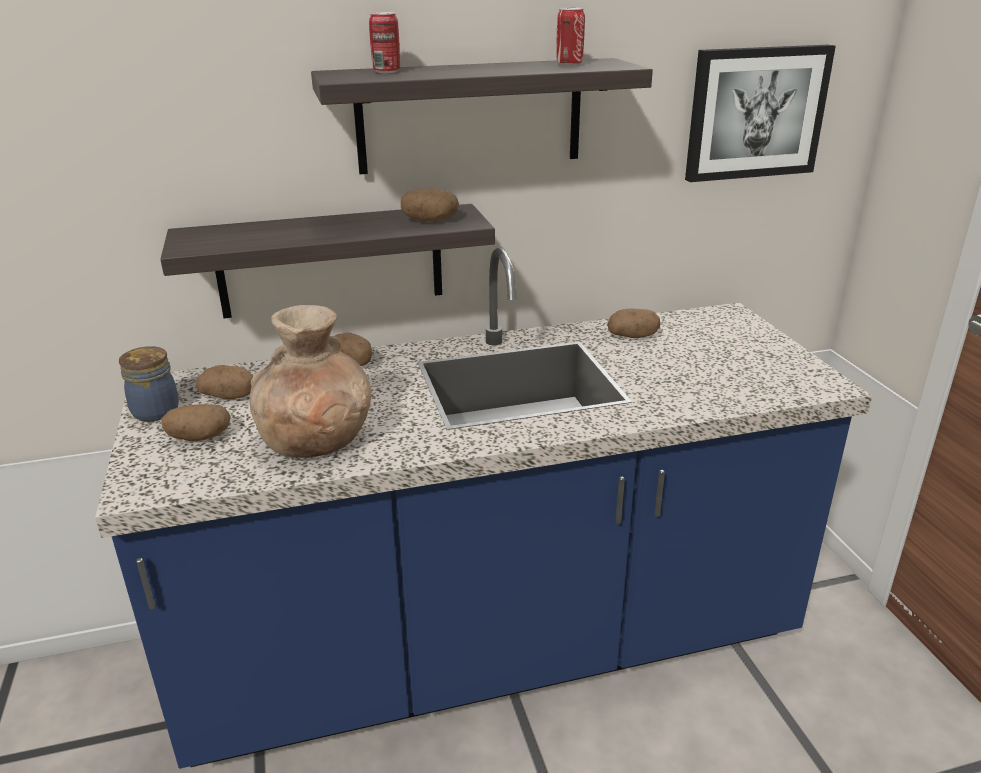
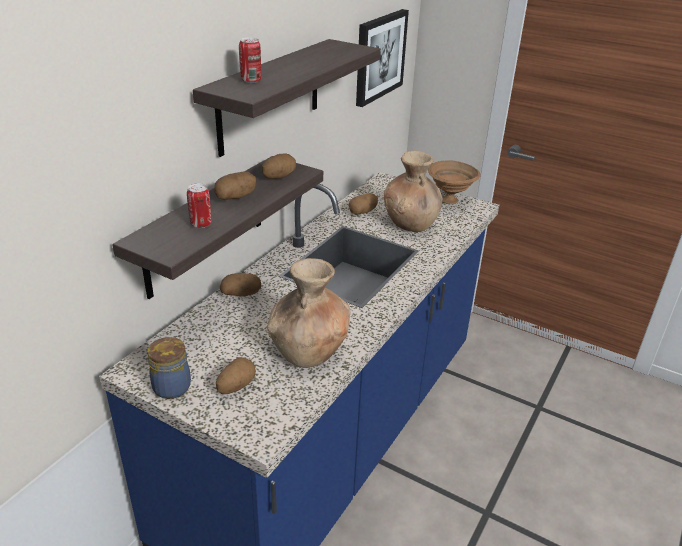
camera: 45 degrees left, 5 degrees up
potato [196,365,253,399] -> potato moved to [214,172,256,200]
can [556,7,585,66] -> can moved to [187,183,211,228]
none -> brown vase [384,150,443,232]
none -> brown bowl [428,160,481,204]

